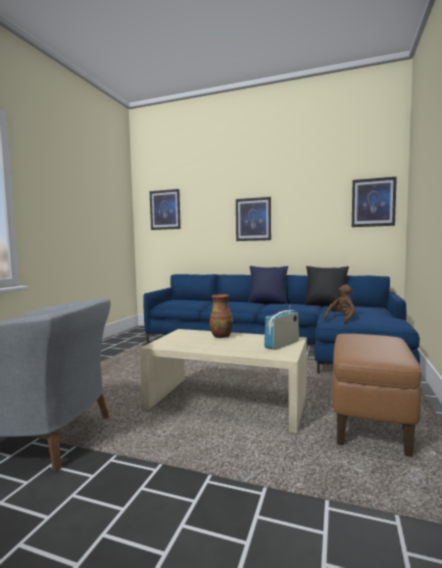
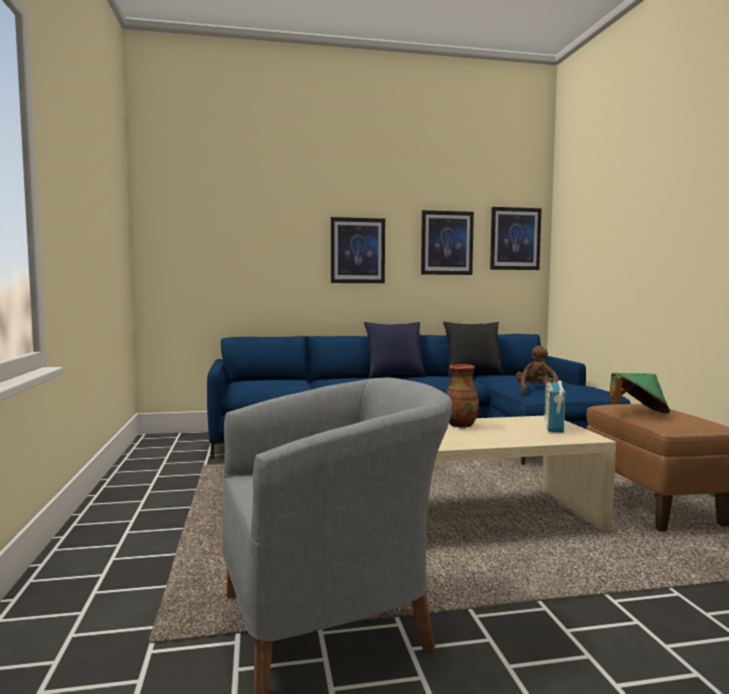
camera: 30 degrees left, 0 degrees up
picture [150,189,181,230] -> picture moved to [421,210,474,275]
none -> green hat [609,373,670,413]

